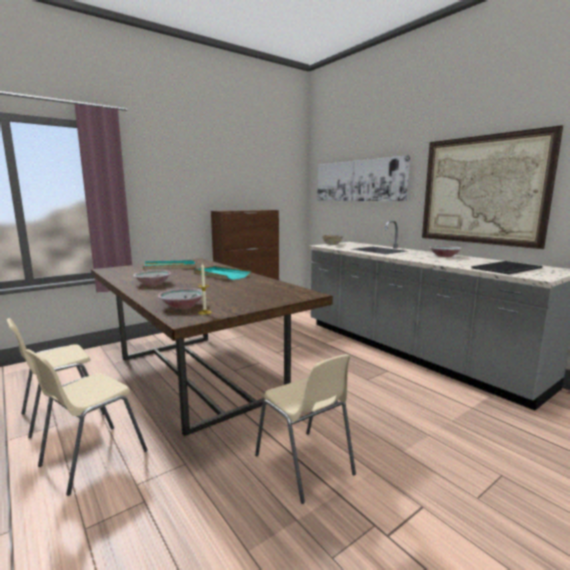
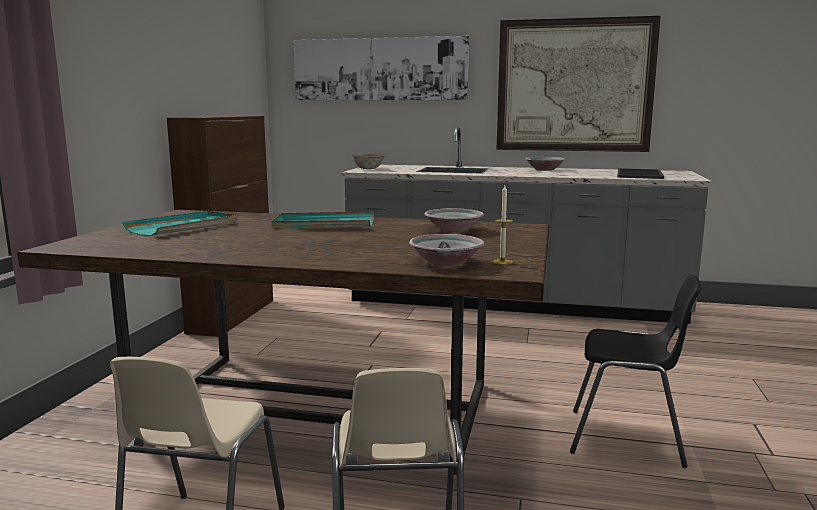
camera: 40 degrees left, 0 degrees up
bowl [133,270,171,286] -> bowl moved to [424,208,484,232]
beige chair [255,354,356,504] -> black chair [570,274,701,468]

